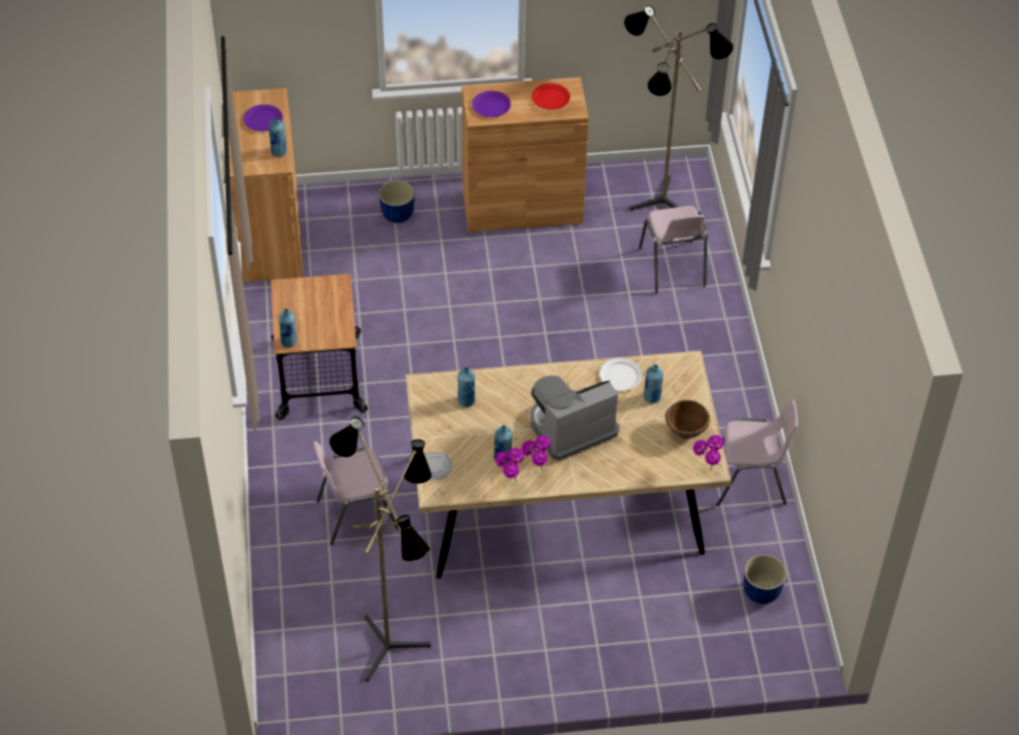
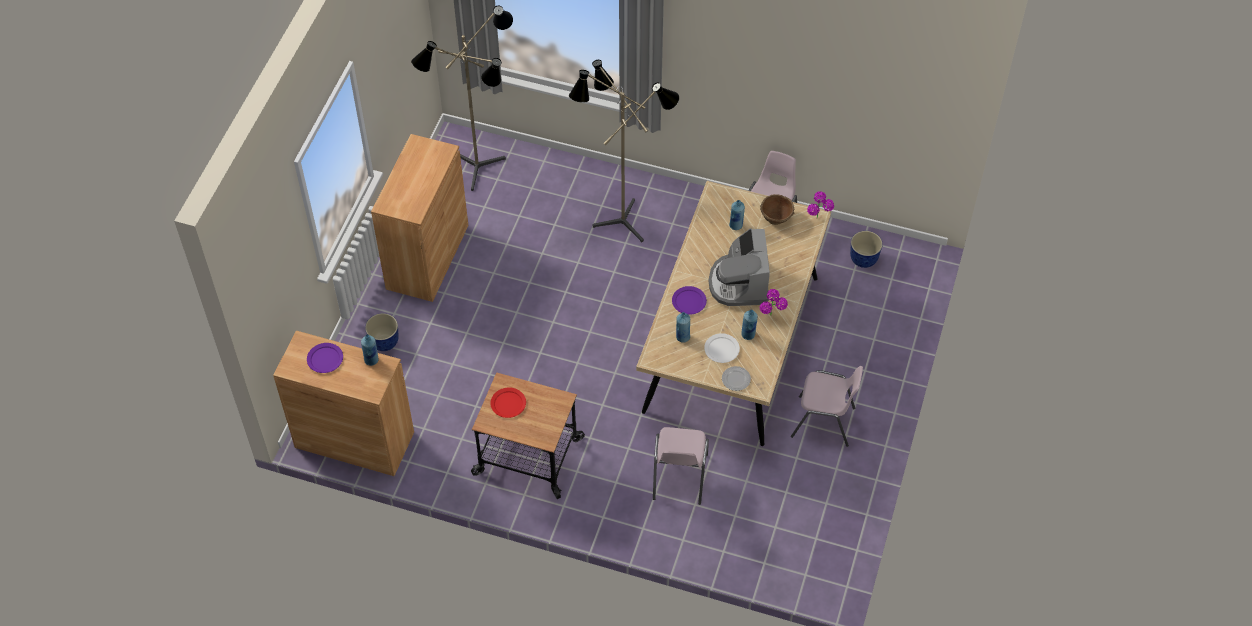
camera: 65 degrees left, 5 degrees up
blue bottle [278,309,297,348] -> none
floor lamp [329,417,432,682] -> floor lamp moved to [569,60,679,242]
purple plate [472,91,511,117] -> purple plate moved to [672,286,707,315]
potted plant [495,448,524,484] -> none
red plate [532,83,570,110] -> red plate moved to [490,387,526,418]
white plate [600,358,642,391] -> white plate moved to [704,333,740,363]
pink chair [639,206,707,294] -> pink chair moved to [791,366,863,447]

